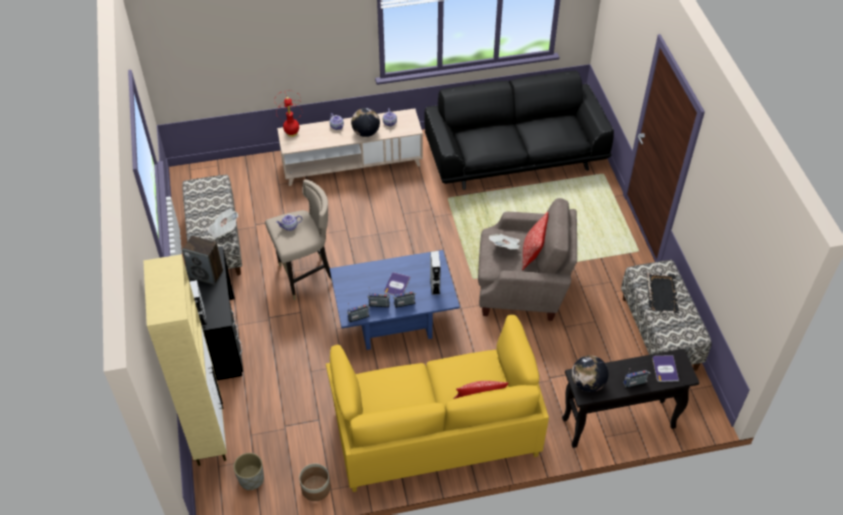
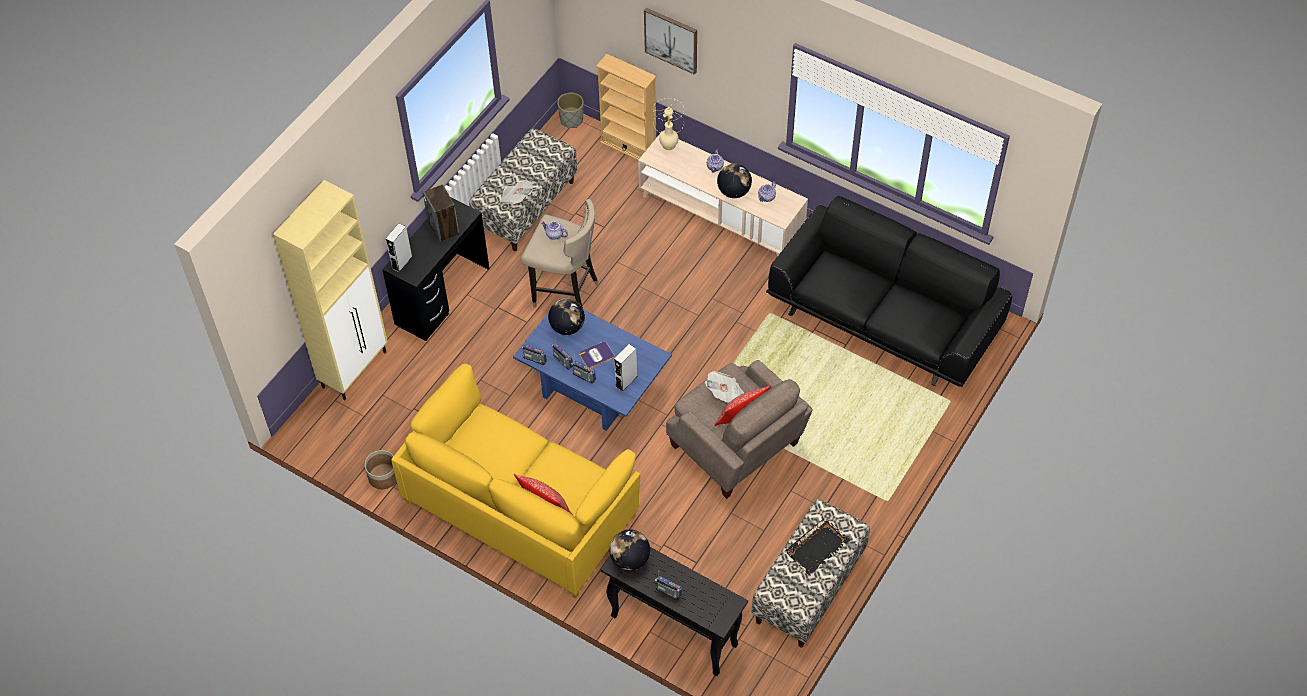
camera: 45 degrees right, 5 degrees up
grey planter [233,453,264,490] -> grey planter moved to [557,93,583,128]
red table lamp [274,91,302,137] -> beige table lamp [653,98,684,150]
book [652,355,679,382] -> none
none -> globe [548,299,585,335]
none -> beige bookcase [596,54,656,160]
none -> picture [644,8,697,75]

